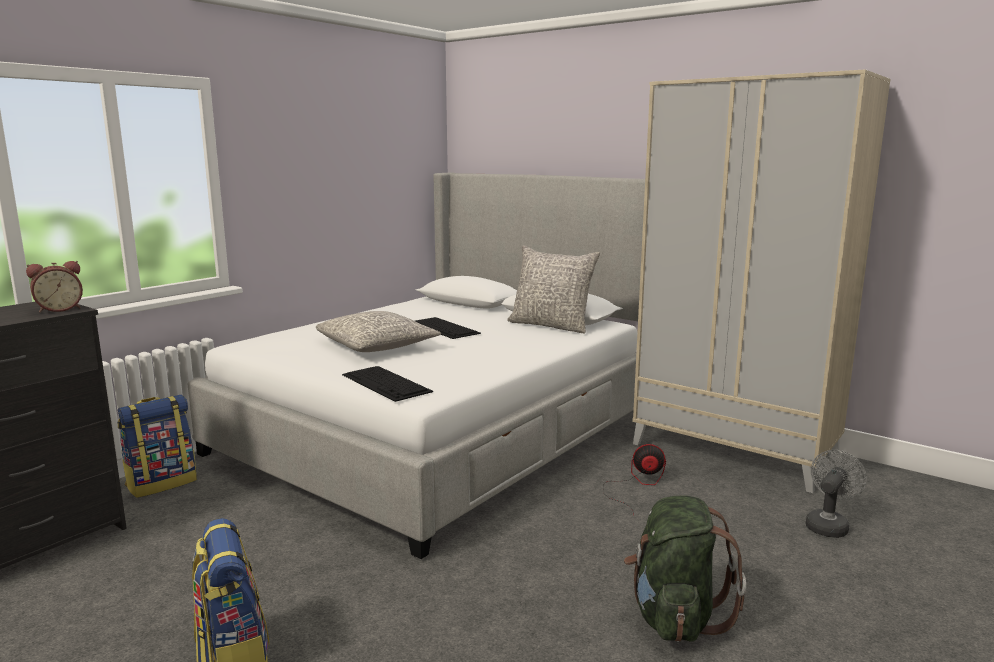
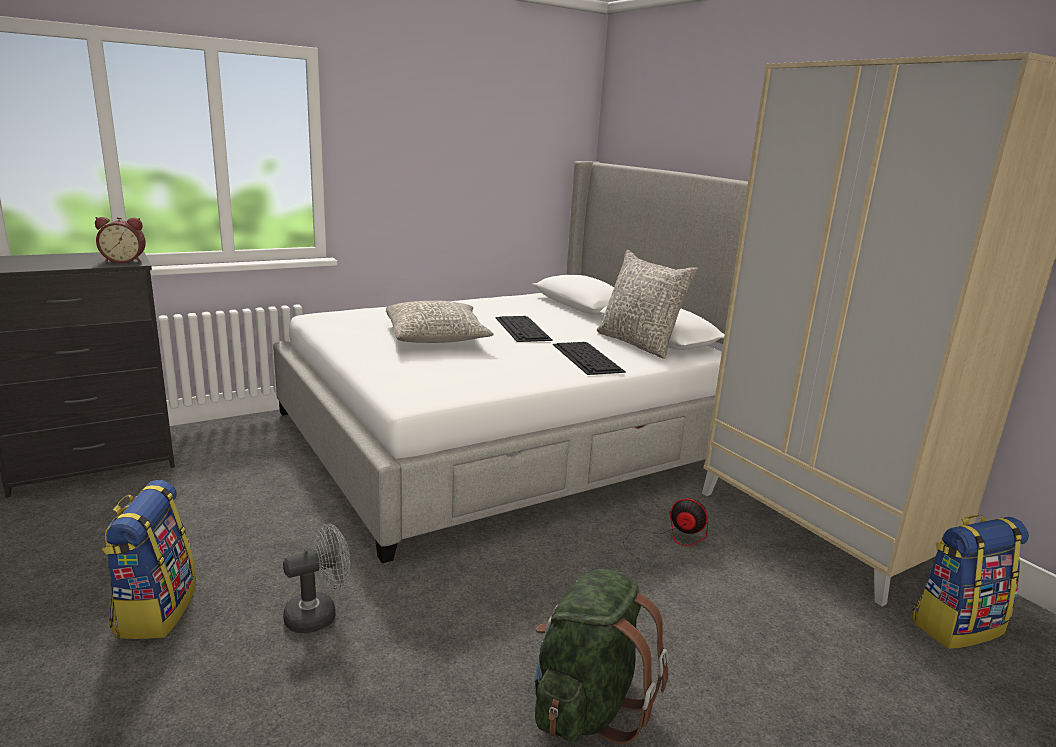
camera: 20 degrees right, 5 degrees up
backpack [118,395,197,498] -> backpack moved to [912,515,1029,649]
keyboard [342,366,433,402] -> keyboard moved to [553,342,626,375]
grey fan [806,450,867,538] -> grey fan moved to [283,524,351,633]

